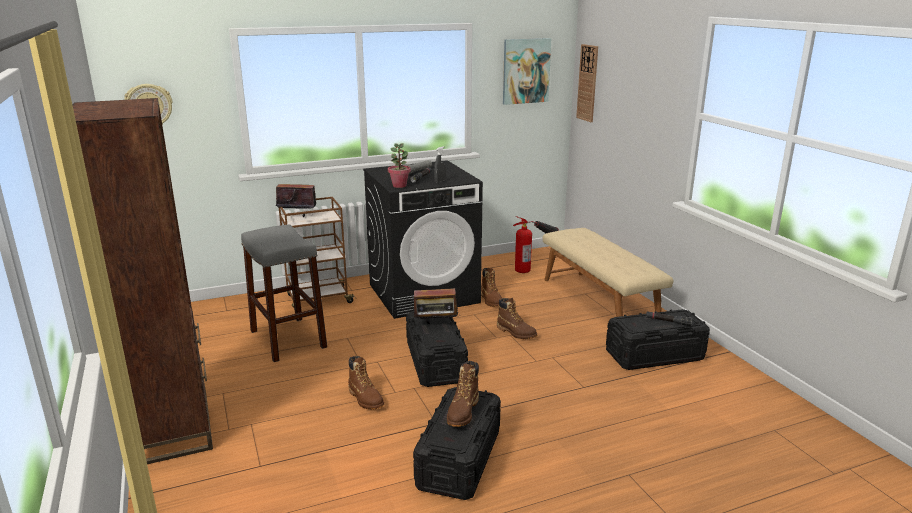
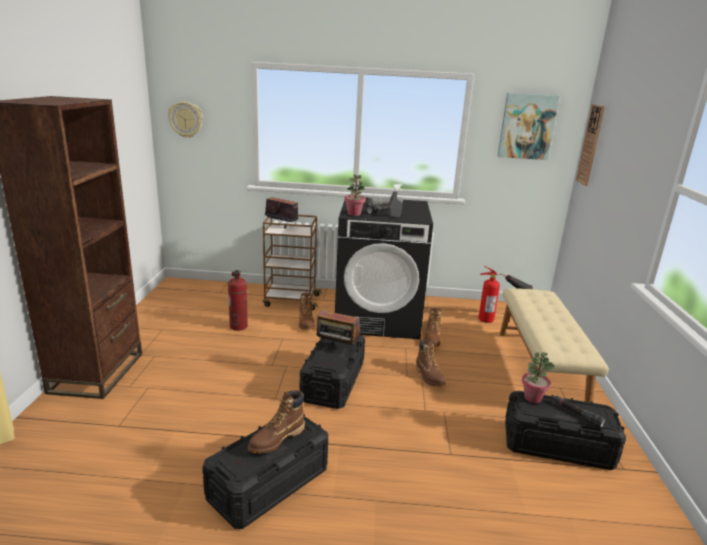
camera: 25 degrees right, 0 degrees up
grey stool [241,225,327,362] -> fire extinguisher [228,270,248,331]
brown boot [348,356,384,410] -> brown boot moved to [299,293,315,330]
none -> potted plant [522,352,555,403]

